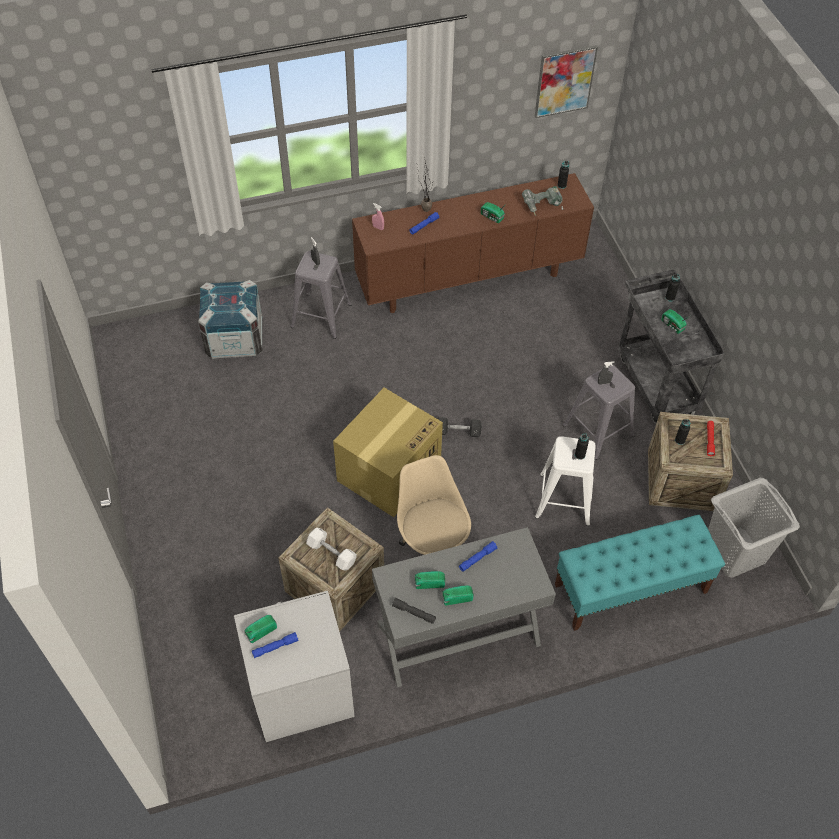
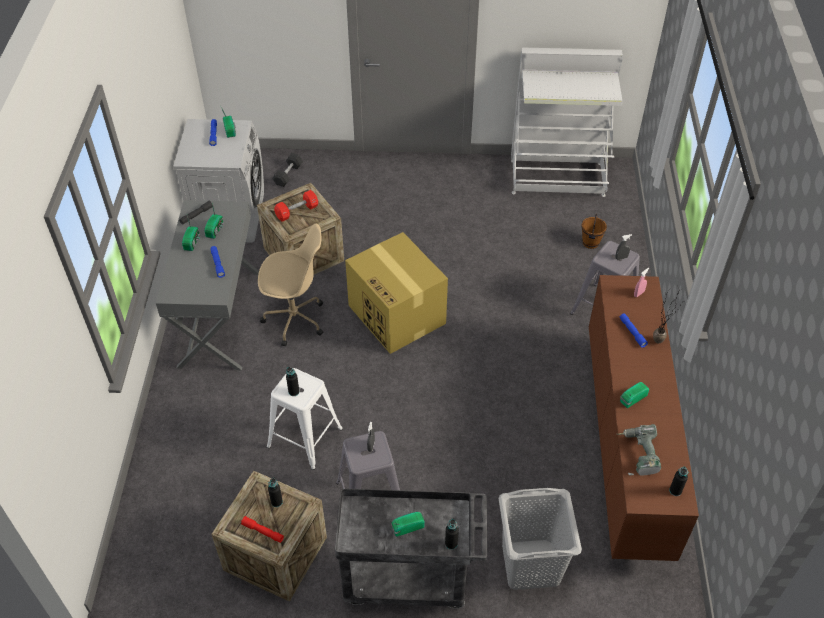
camera: 110 degrees right, 5 degrees down
crate [198,280,262,359] -> brown bucket [582,214,607,249]
white dumbbell [306,527,357,571] -> red dumbbell [274,190,318,222]
black dumbbell [438,417,482,437] -> black dumbbell moved to [272,153,303,187]
picture [535,45,598,118] -> none
turquoise bench [555,515,725,631] -> none
grey laundry basket [708,478,800,578] -> grey laundry basket moved to [498,488,582,590]
none -> white shoe rack [511,48,623,197]

